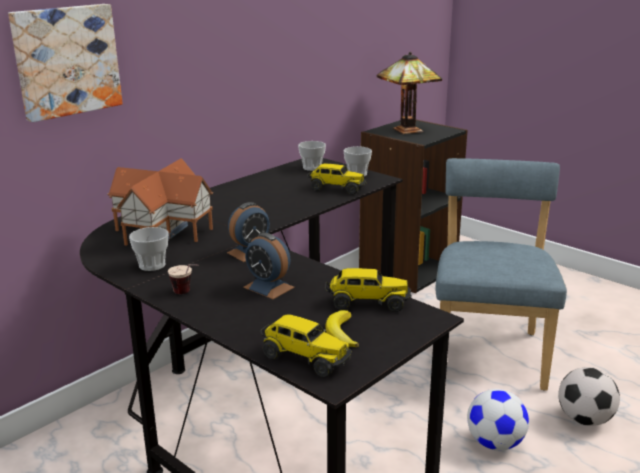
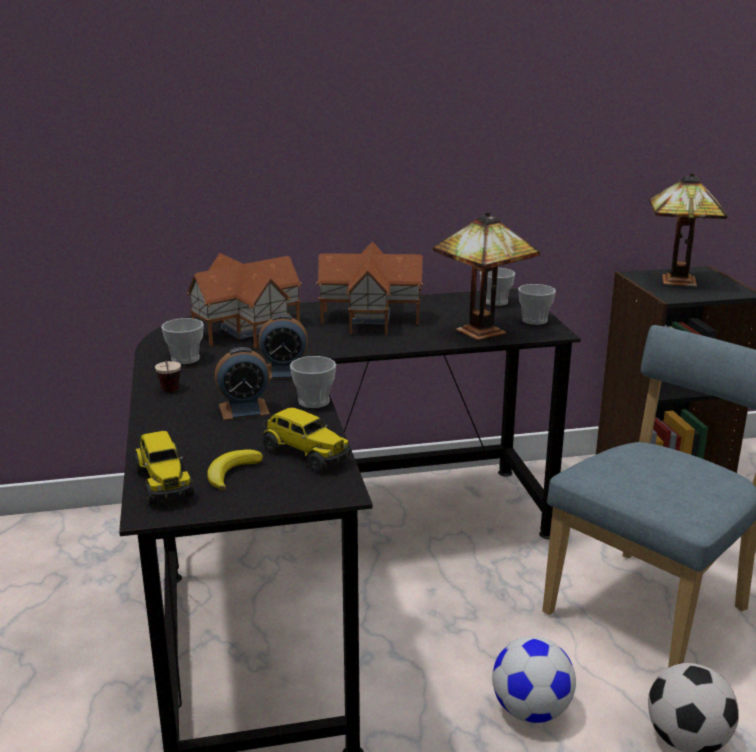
camera: 35 degrees right, 0 degrees up
picture [8,4,123,122] -> none
alarm clock [243,233,295,299] -> alarm clock turned 90 degrees counterclockwise [214,347,270,420]
toy truck [307,164,367,195] -> table lamp [433,211,540,341]
none -> cup [290,356,336,408]
none -> toy house [316,241,423,335]

